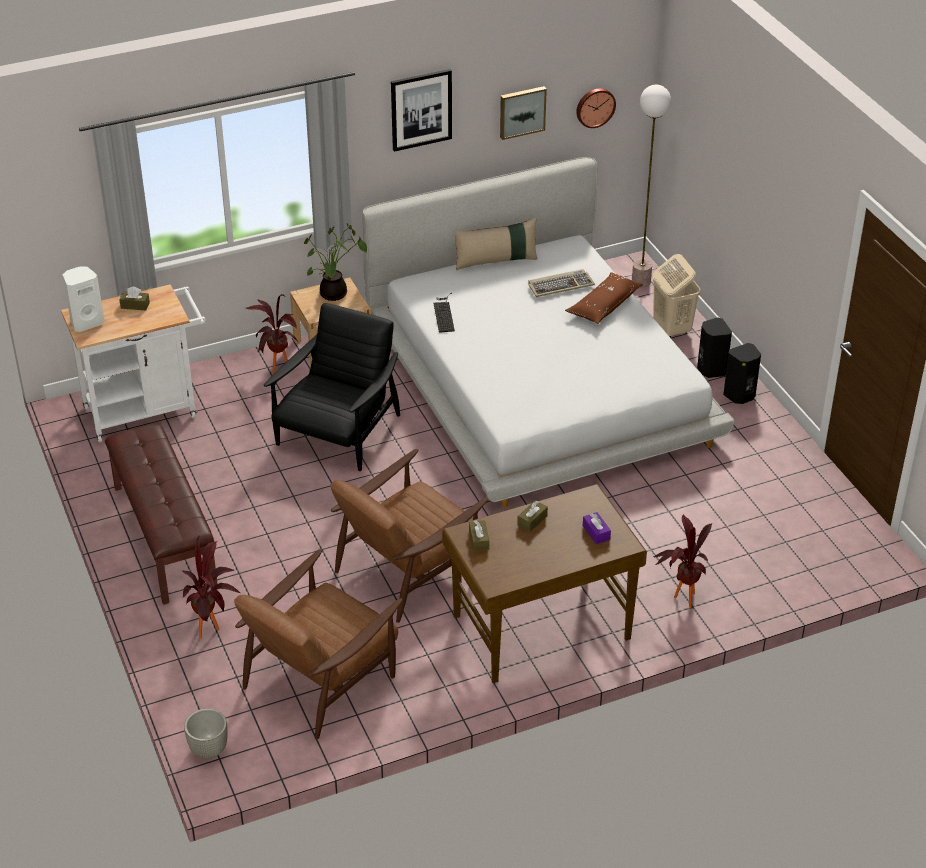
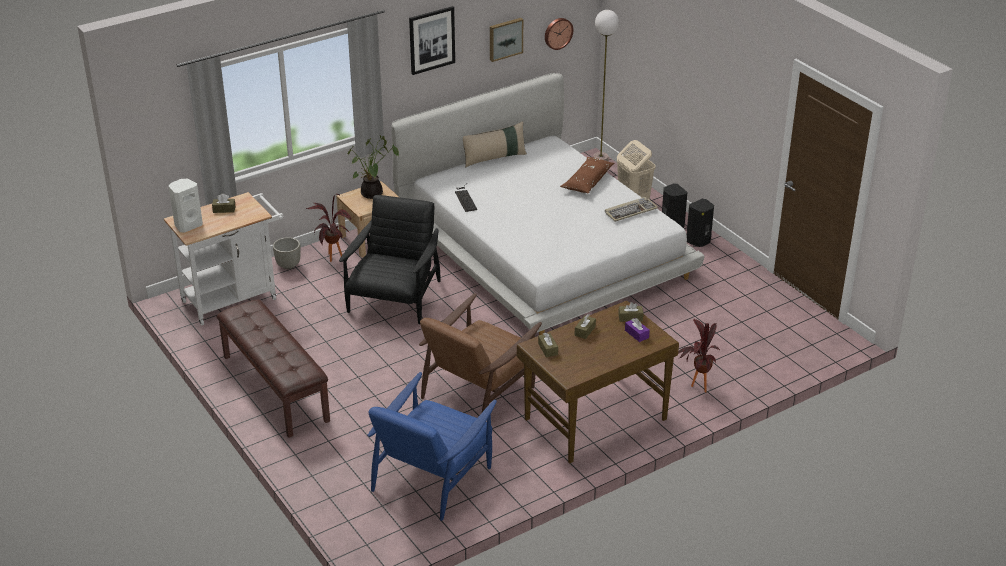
camera: 10 degrees left, 5 degrees down
potted plant [182,537,241,638] -> none
grey planter [184,709,228,759] -> grey planter moved to [273,237,301,269]
brown armchair [234,549,402,739] -> blue armchair [367,372,497,521]
keyboard [528,269,595,297] -> keyboard moved to [605,197,658,222]
none -> brown tissue box [618,302,643,322]

